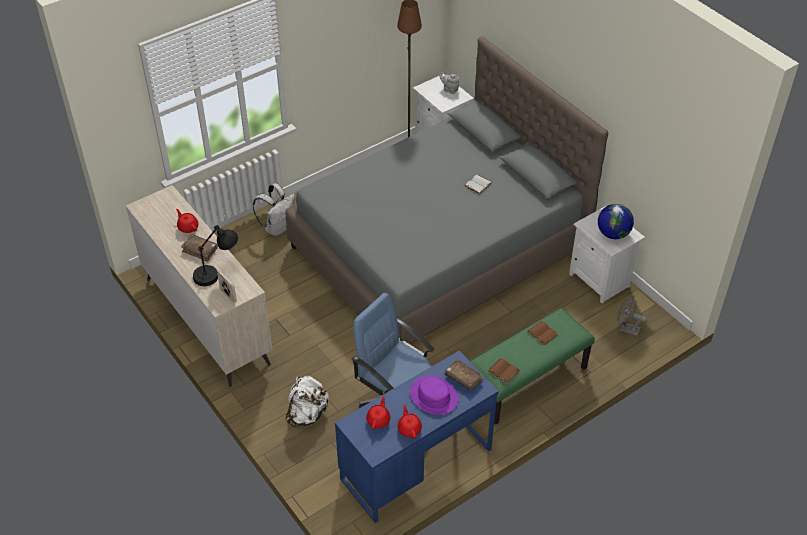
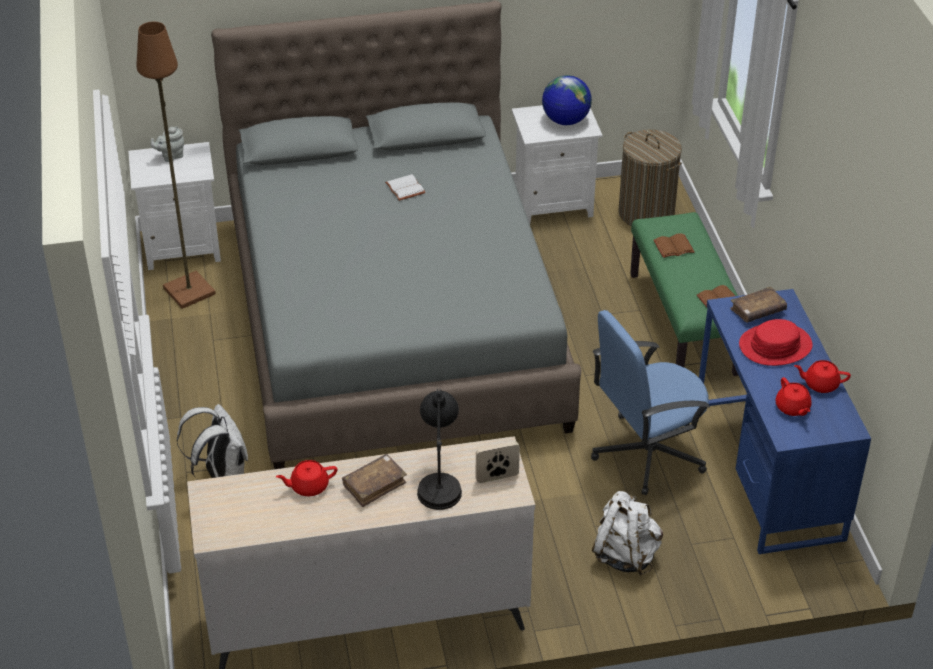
camera: 65 degrees left, 5 degrees down
red teapot [366,396,390,430] -> red teapot turned 150 degrees counterclockwise [775,377,812,416]
purple hat [410,376,459,415] -> red hat [739,319,812,366]
grey fan [617,297,647,336] -> laundry basket [618,129,682,226]

